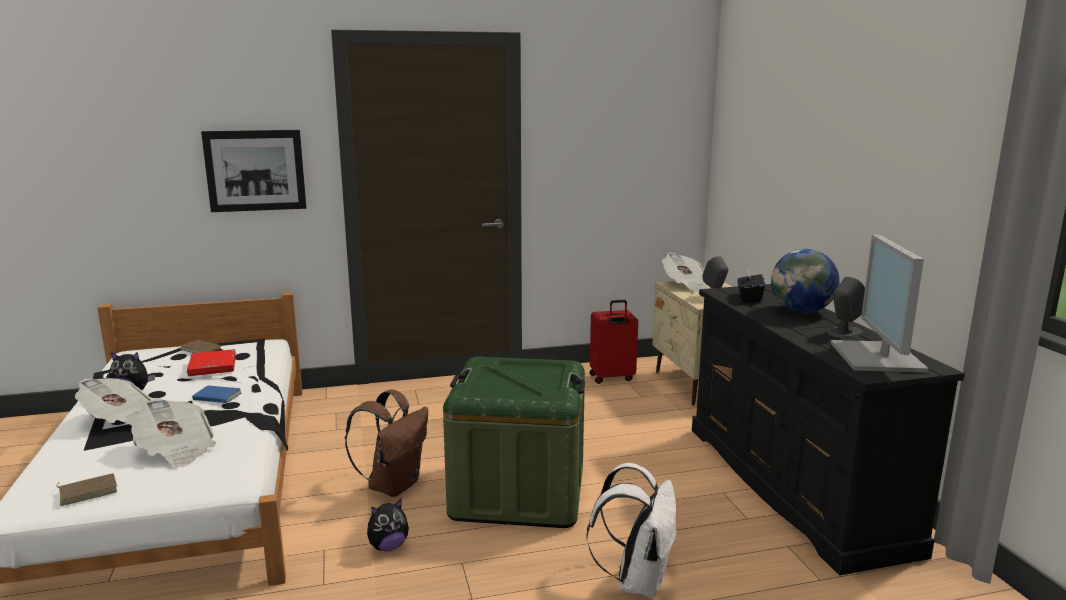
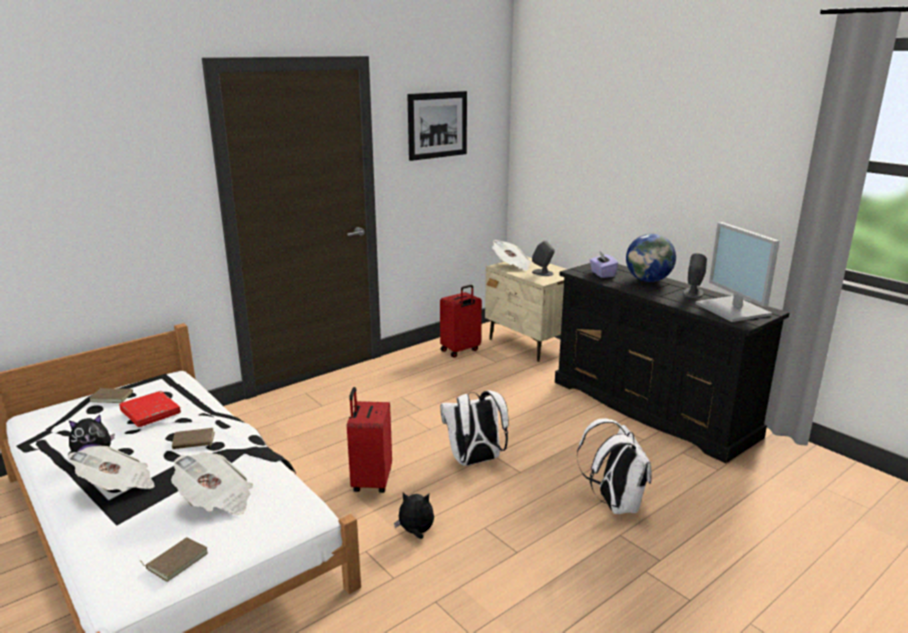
camera: 25 degrees left, 5 degrees up
blue book [192,386,241,404] -> brown book [172,428,215,449]
picture [201,130,306,212] -> picture moved to [407,91,467,161]
brown backpack [345,389,428,497] -> red suitcase [347,387,392,493]
plush toy [367,498,409,551] -> plush toy turned 120 degrees counterclockwise [394,492,434,539]
green storage box [443,357,585,528] -> white backpack [440,390,509,466]
black tissue box [738,268,765,302] -> purple tissue box [590,252,618,278]

